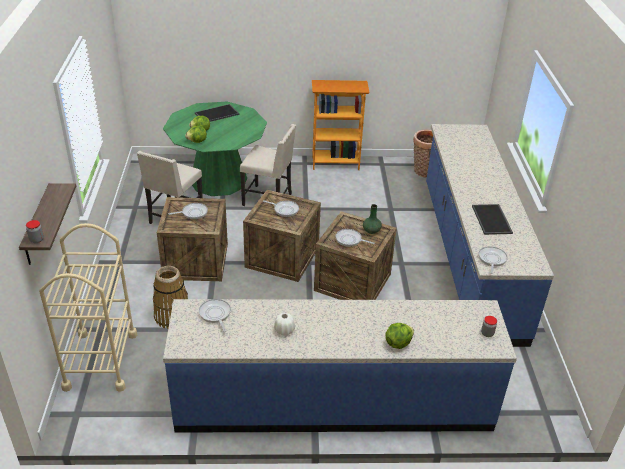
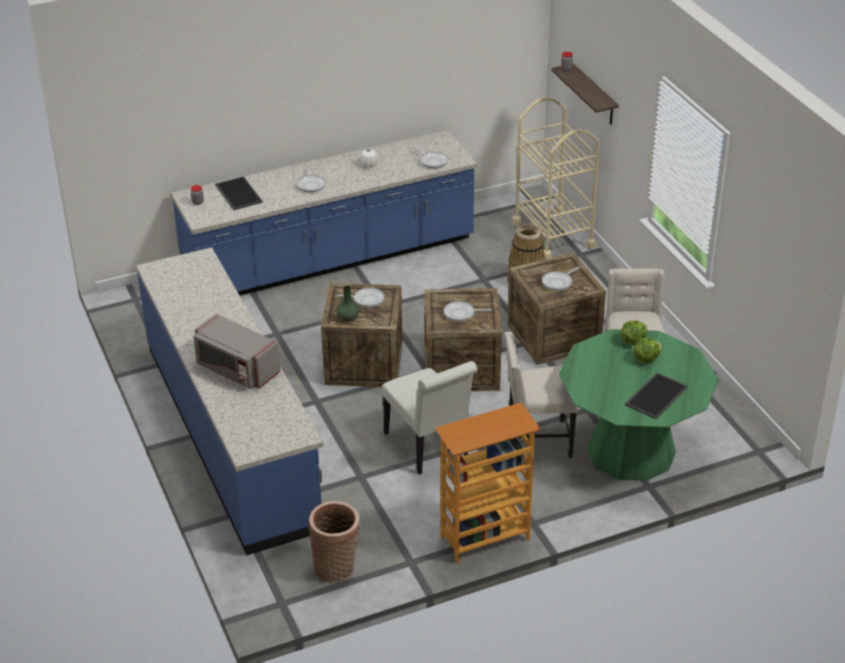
camera: 160 degrees right, 0 degrees up
lettuce [385,323,414,349] -> none
tray [472,204,513,235] -> tray moved to [215,176,263,210]
frying pan [478,246,508,274] -> frying pan moved to [297,166,326,193]
none -> grey microwave [193,314,280,389]
none -> white chair [382,361,478,475]

